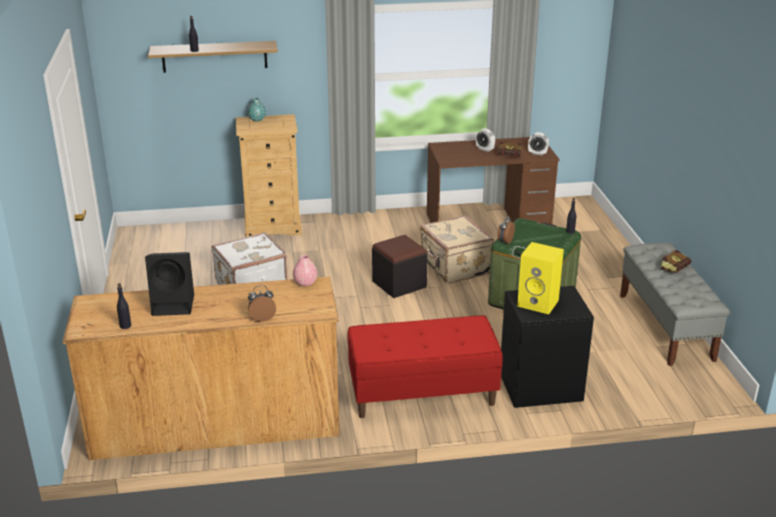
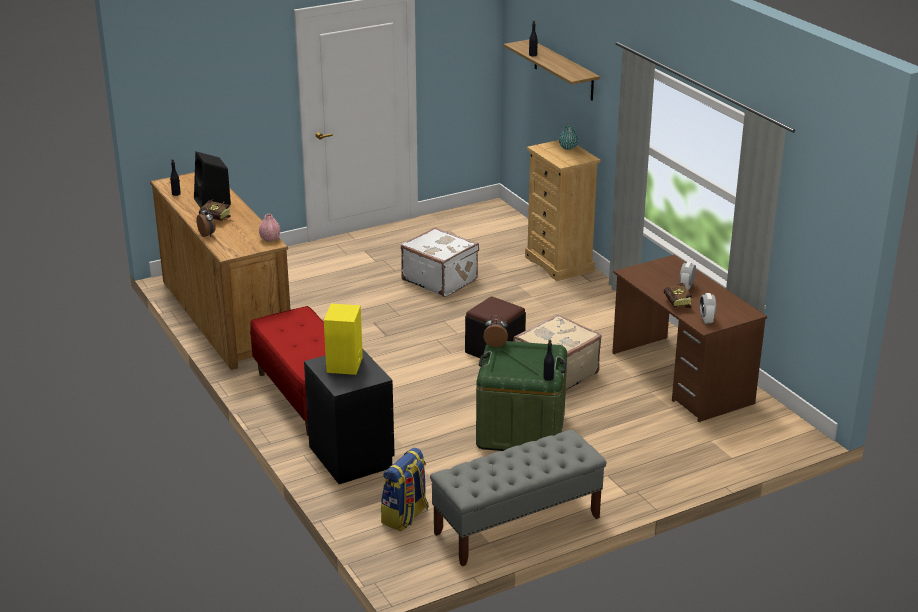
camera: 70 degrees right, 0 degrees up
book [660,250,691,273] -> book moved to [199,199,235,222]
none -> backpack [381,448,429,531]

